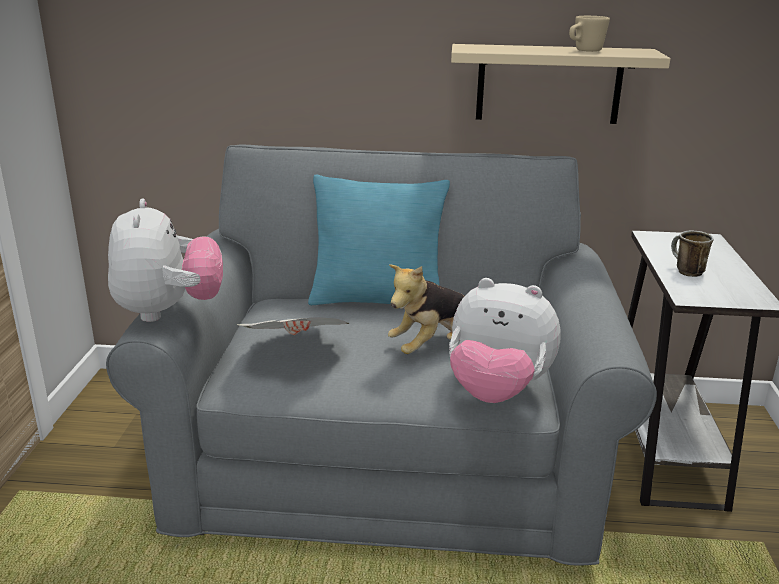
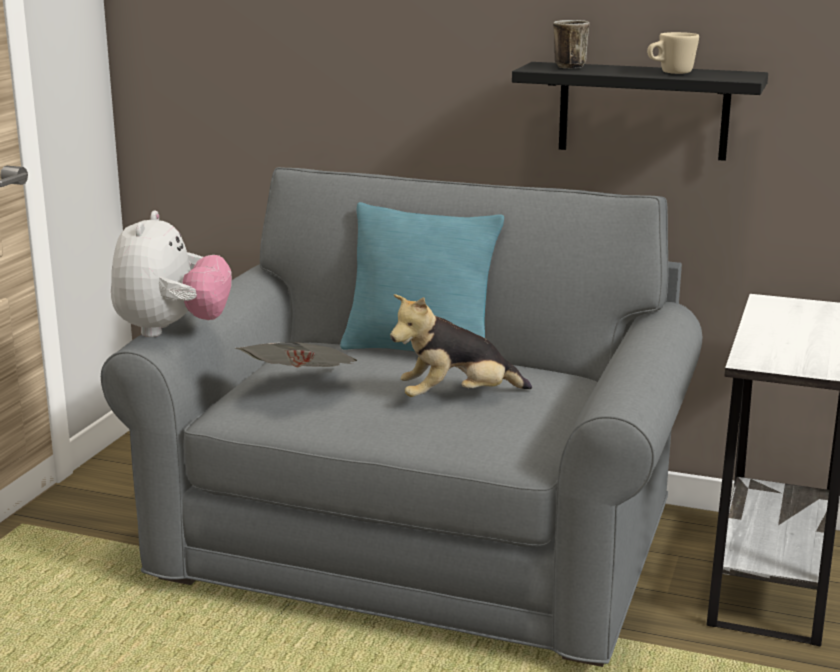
camera: 15 degrees right, 5 degrees down
plush toy [449,278,561,403] -> none
beige shelf [451,44,671,124] -> black shelf [512,62,768,161]
mug [671,230,714,277] -> mug moved to [553,20,590,69]

